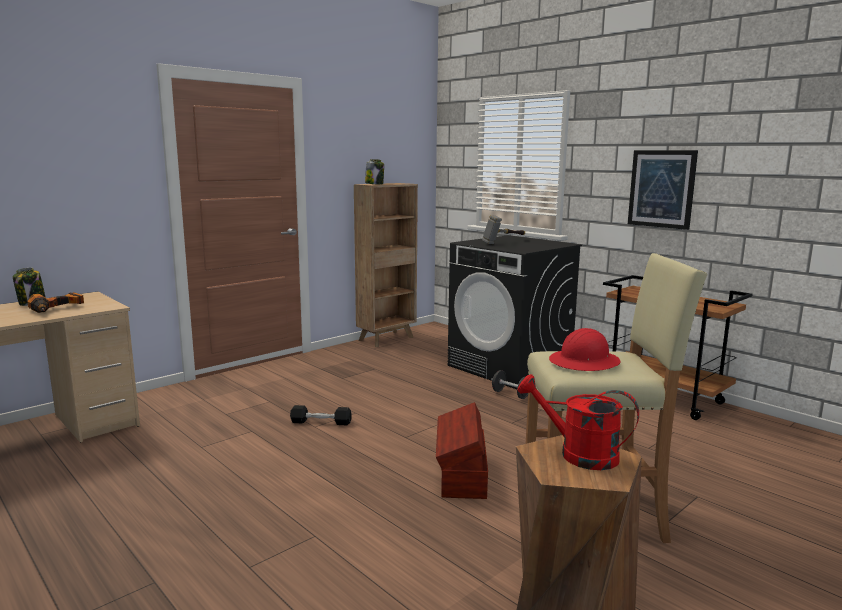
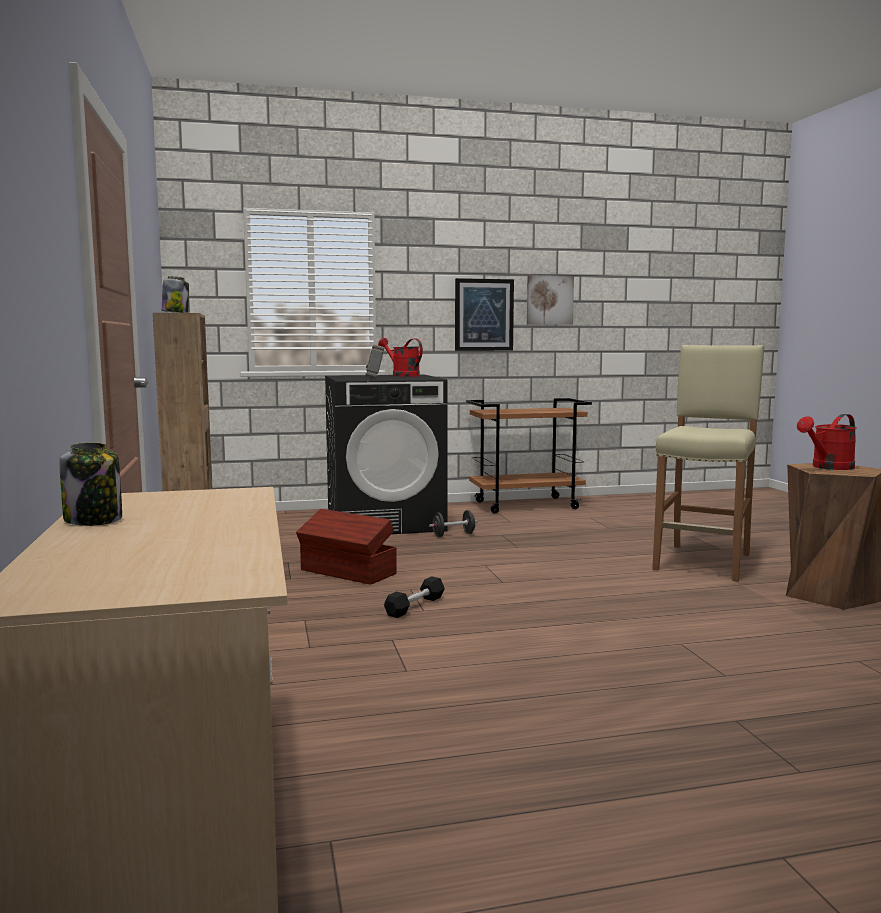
camera: 60 degrees left, 5 degrees down
power drill [27,292,84,313] -> none
brown storage box [436,402,488,499] -> brown storage box moved to [296,509,397,585]
red hard hat [549,328,620,371] -> none
none -> red watering can [378,338,423,377]
none -> picture [527,275,574,325]

